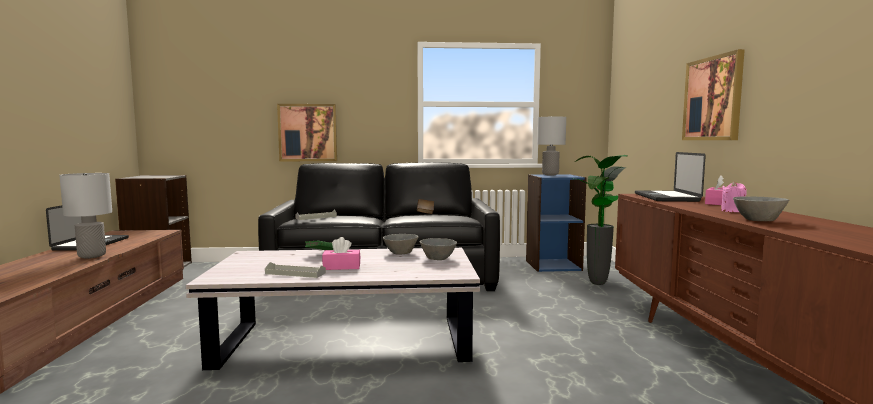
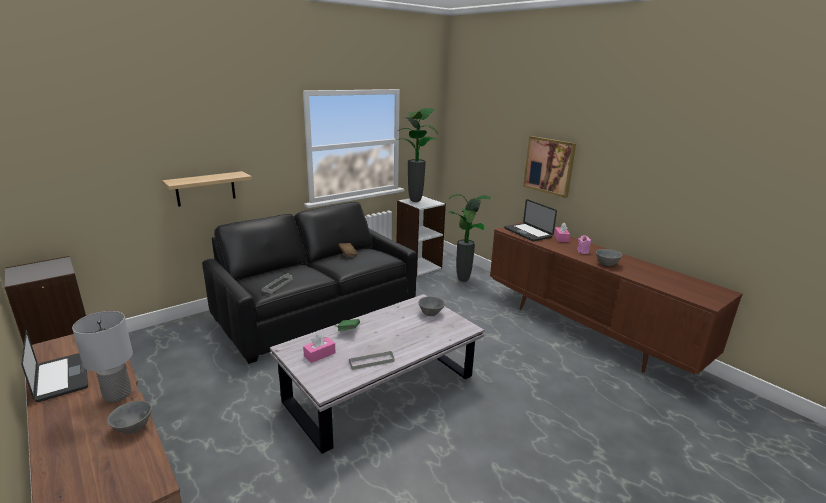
camera: 35 degrees left, 15 degrees up
picture [277,104,337,161] -> shelf [162,171,252,207]
pink tissue box [322,237,360,270] -> pink tissue box moved to [303,334,335,363]
grey bowl [383,234,419,254] -> grey bowl moved to [107,401,152,434]
blue bookcase [526,174,587,272] -> white bookcase [396,196,446,276]
grey table lamp [537,116,566,176] -> potted plant [396,108,438,202]

